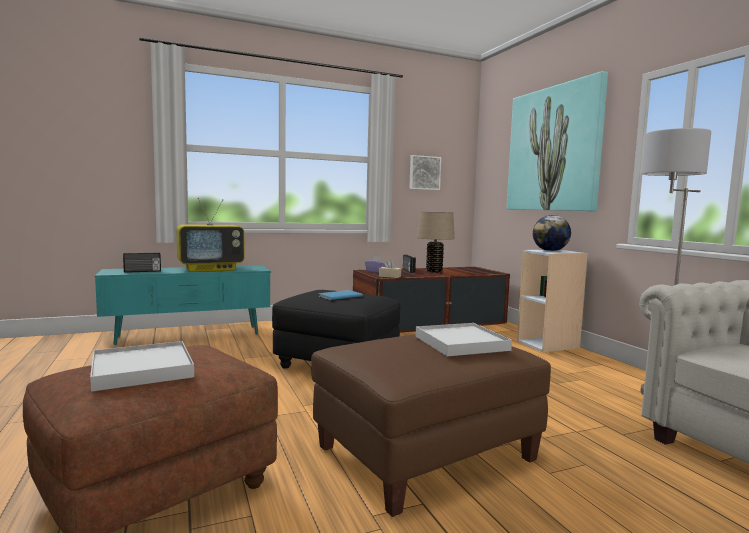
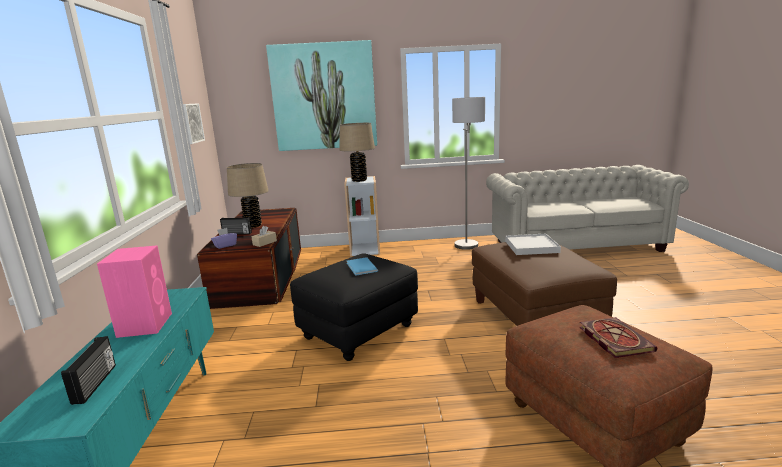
camera: 70 degrees left, 10 degrees up
white tray [90,341,194,392] -> book [580,317,657,358]
television [176,198,245,272] -> pink speaker [97,245,172,338]
globe [533,215,571,251] -> beige table lamp [339,123,375,182]

